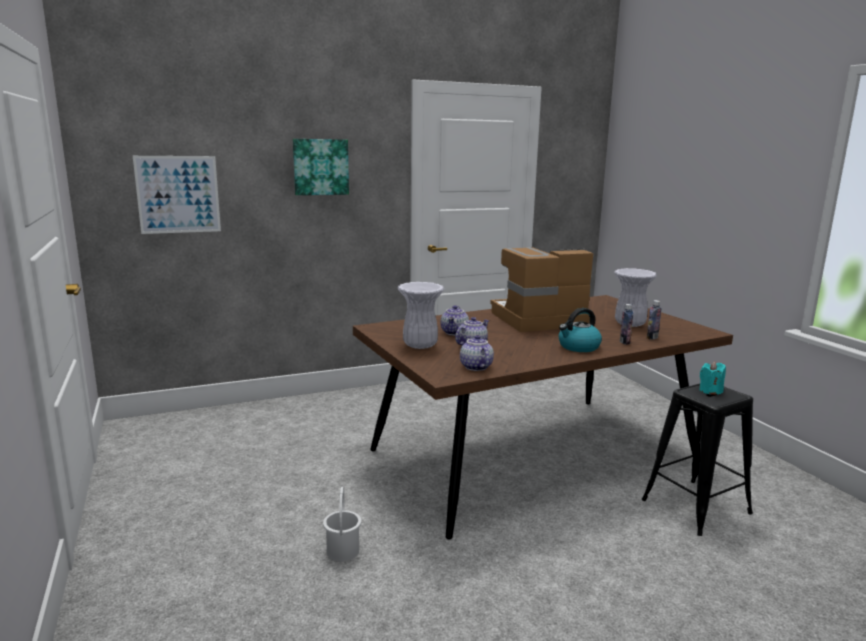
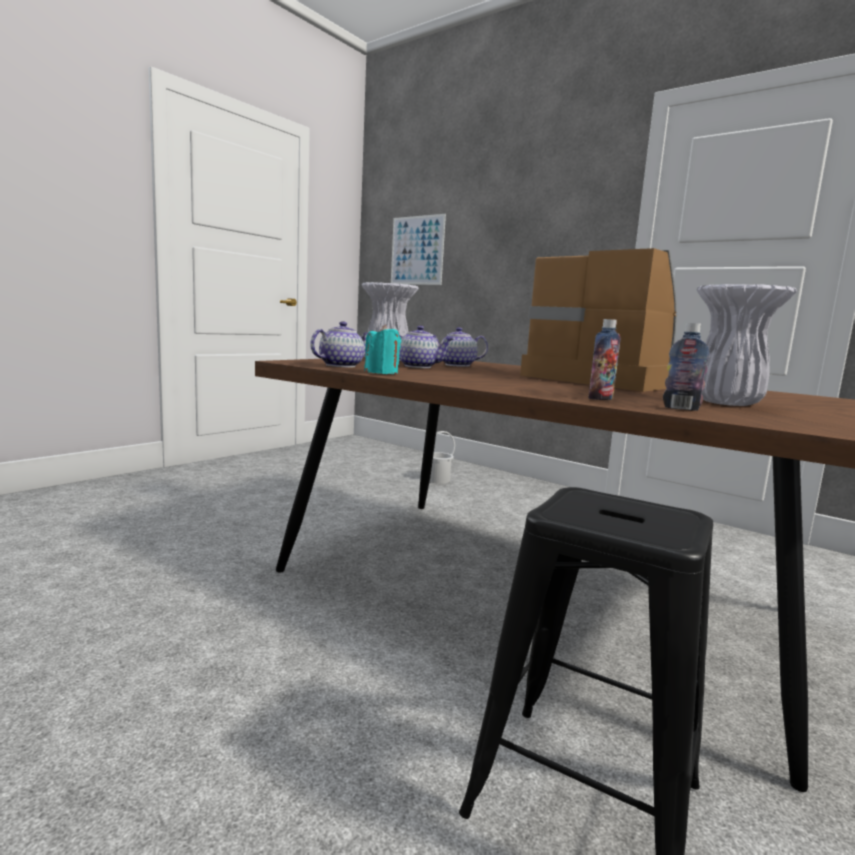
camera: 60 degrees right, 5 degrees down
picture [293,139,349,195] -> none
white bucket [323,487,361,562] -> white bucket moved to [430,431,455,484]
kettle [559,308,602,352] -> none
turquoise candle [699,361,726,395] -> turquoise candle moved to [364,325,401,374]

